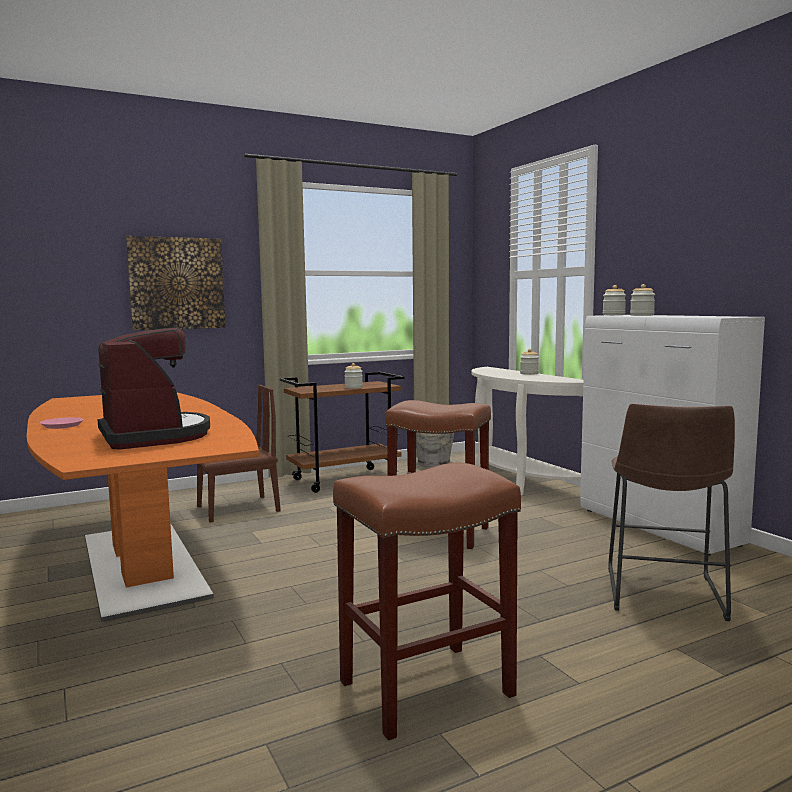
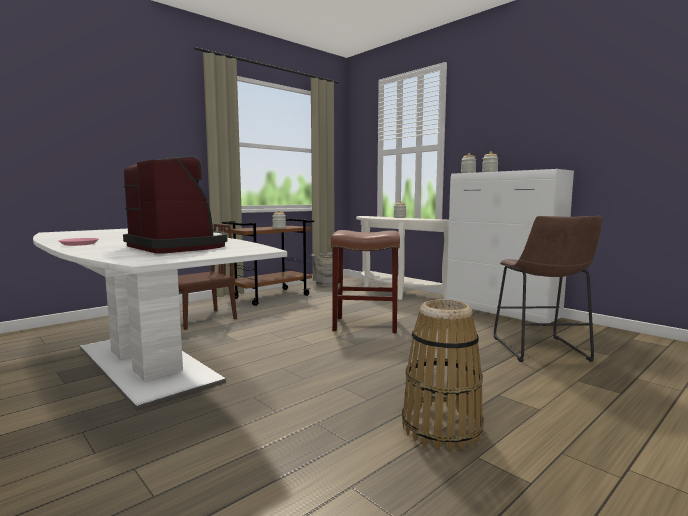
camera: 15 degrees left, 0 degrees up
orange dining table [27,393,259,622] -> white dining table [33,229,287,410]
picture [126,236,225,330] -> none
brown stool [333,462,521,741] -> basket [402,300,484,450]

